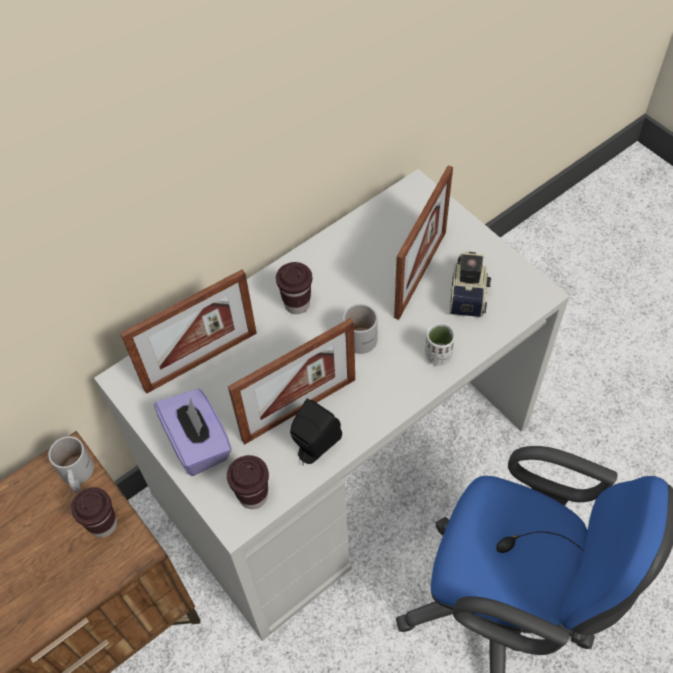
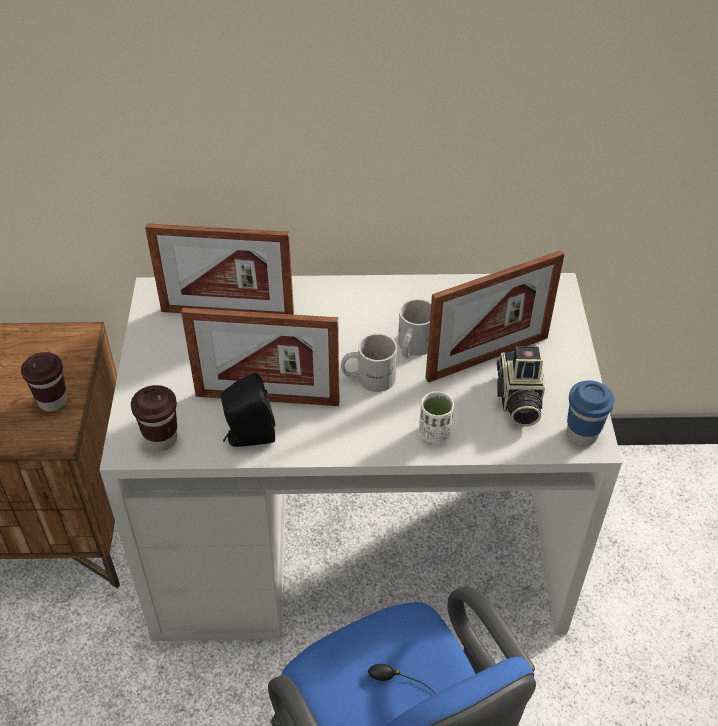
camera: 35 degrees right, 10 degrees down
white mug [49,436,94,492] -> white mug moved to [398,299,431,358]
purple tissue box [154,389,232,476] -> none
brown cup [276,262,312,314] -> none
camera [450,252,491,317] -> camera turned 135 degrees clockwise [497,346,545,427]
none -> blue cup [567,380,615,446]

